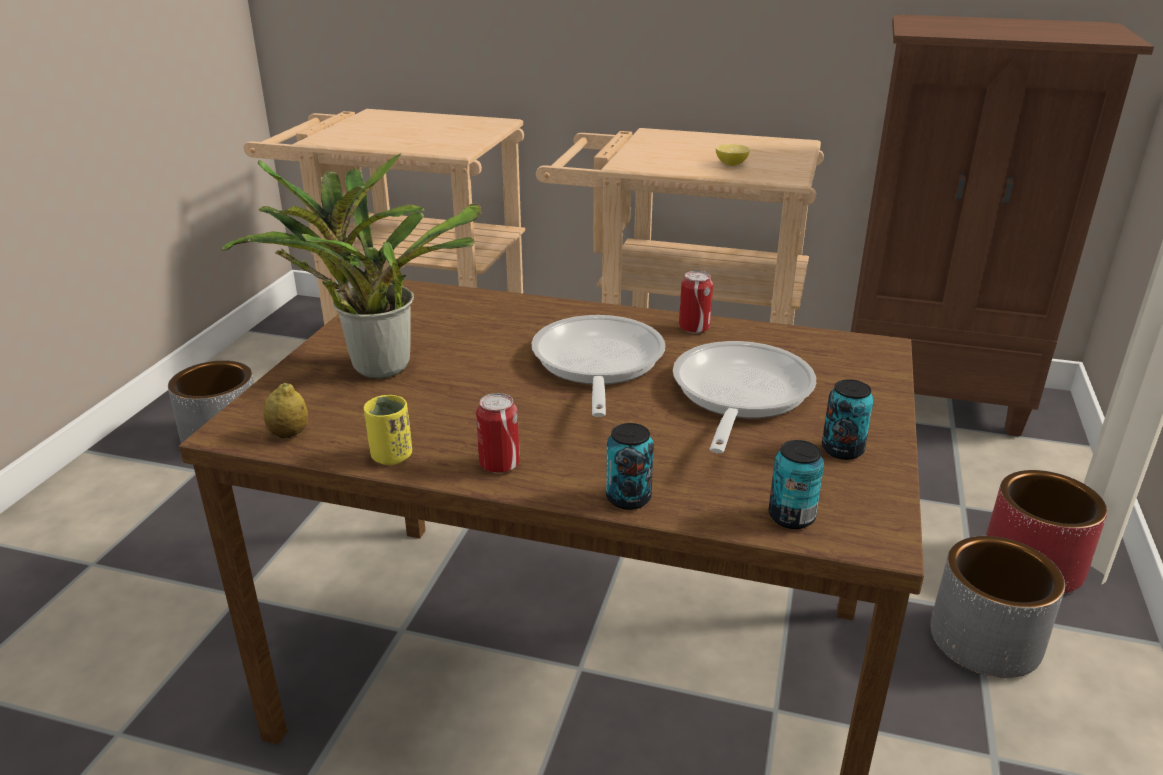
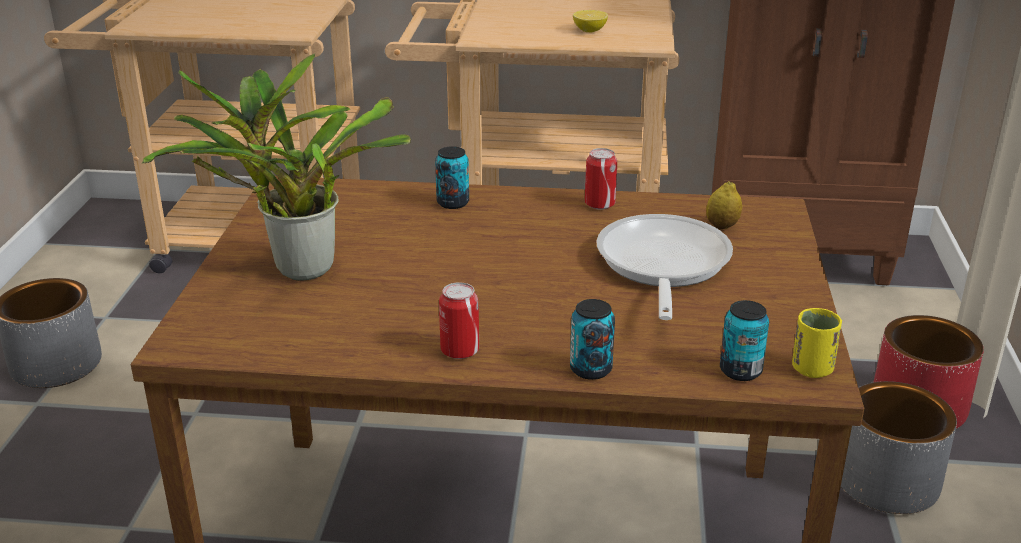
camera: 10 degrees left, 0 degrees up
lemon [263,382,308,438] -> lemon moved to [706,181,742,229]
yellow cup [364,395,412,465] -> yellow cup moved to [792,308,842,378]
frying pan [532,315,665,417] -> none
can [822,379,874,460] -> can moved to [435,146,469,209]

